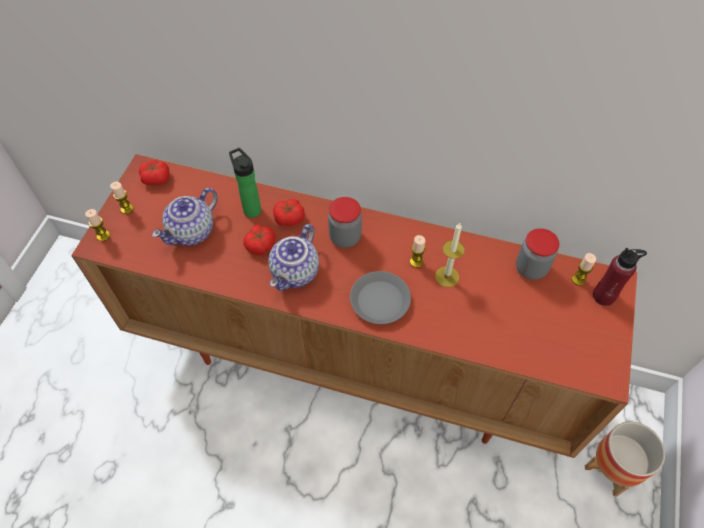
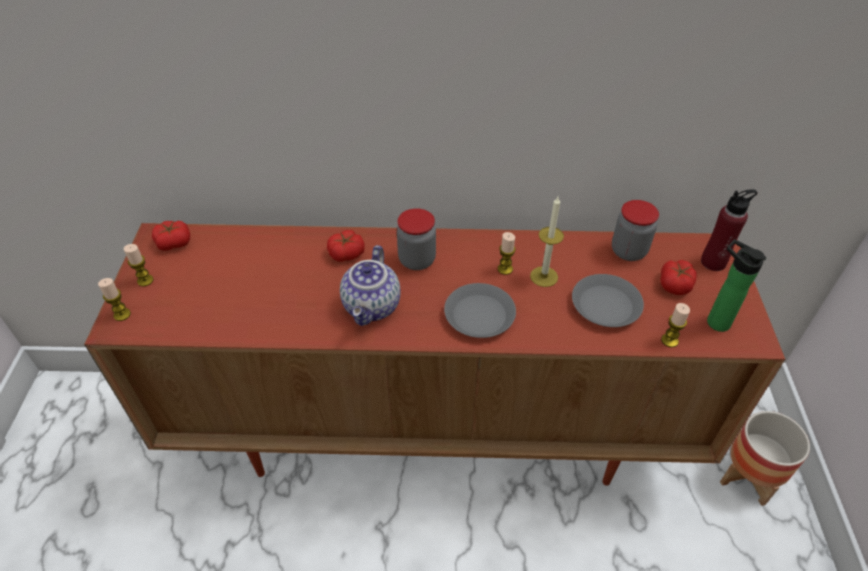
camera: 15 degrees left, 10 degrees down
teapot [152,188,218,246] -> none
bottle [229,148,261,218] -> bottle moved to [707,239,766,332]
tomato [243,225,276,255] -> tomato moved to [660,260,697,295]
candle [572,253,596,286] -> candle moved to [661,303,690,347]
none -> grey plate [572,274,644,327]

